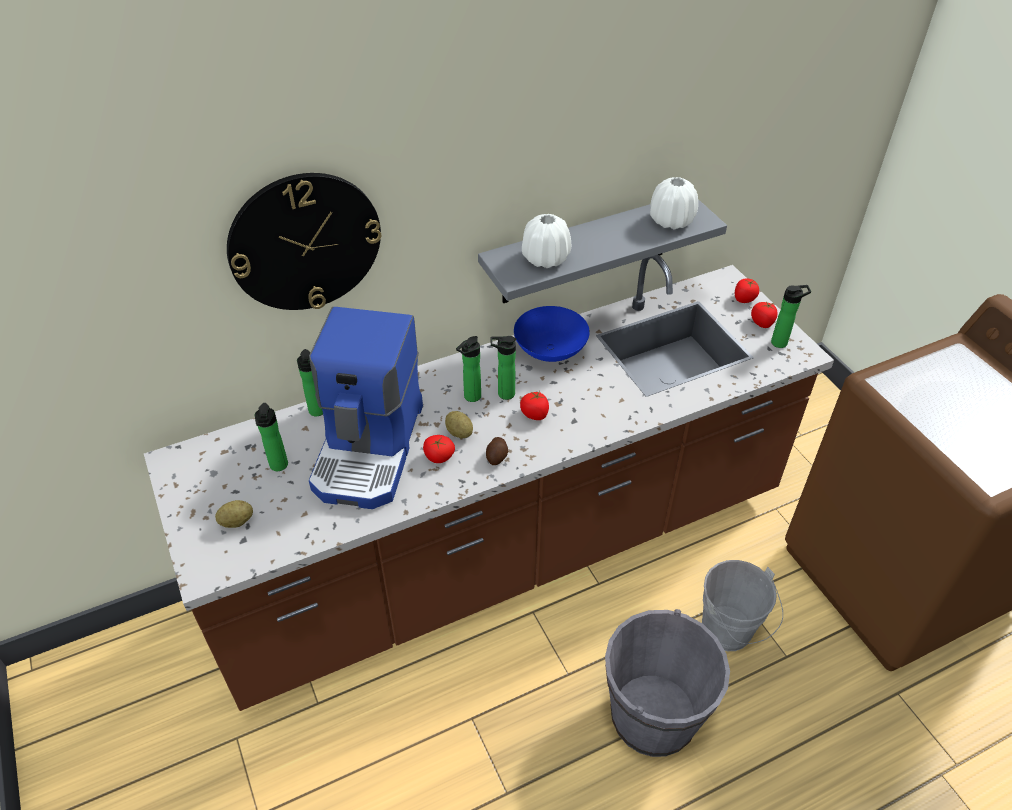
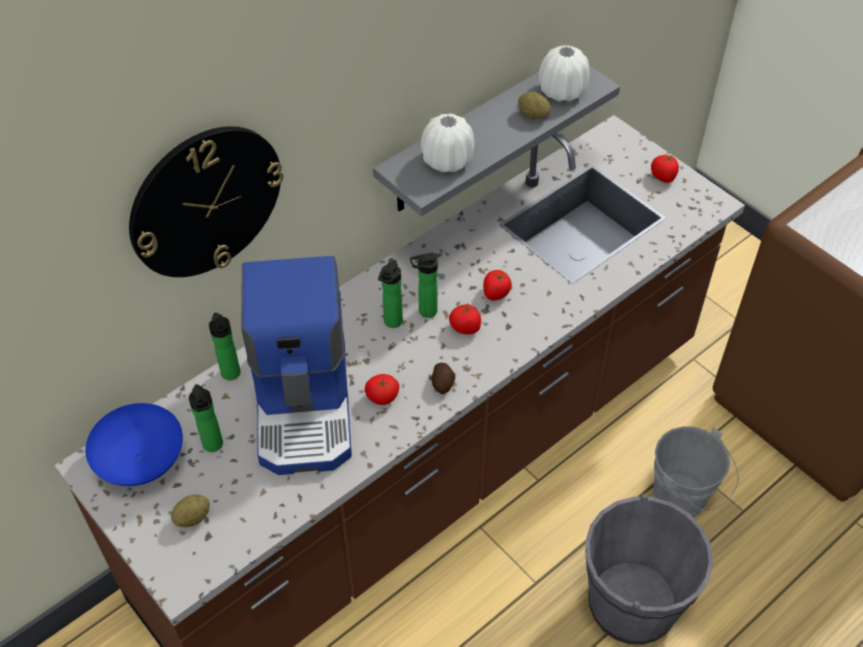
camera: 15 degrees left, 5 degrees up
potato [445,411,473,439] -> potato moved to [518,92,551,119]
blue bowl [514,306,590,362] -> blue bowl moved to [85,403,183,486]
tomato [735,279,759,303] -> tomato moved to [483,270,512,300]
bottle [771,285,811,348] -> none

